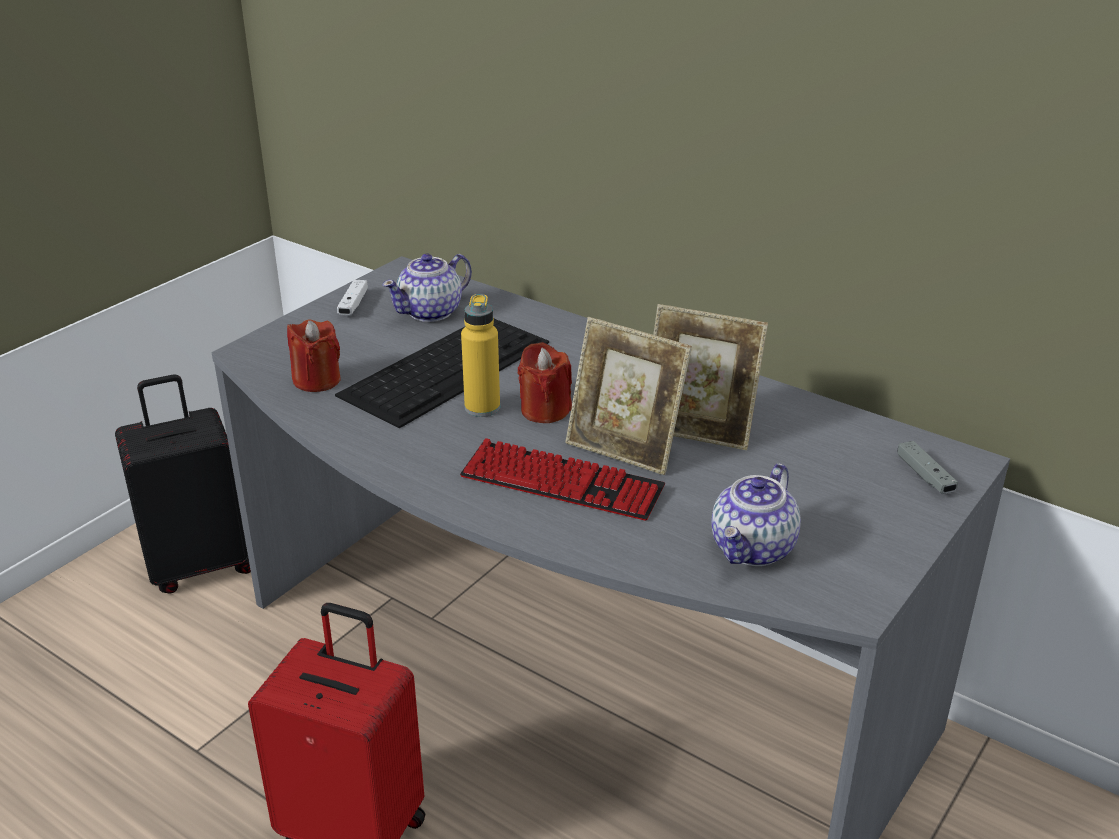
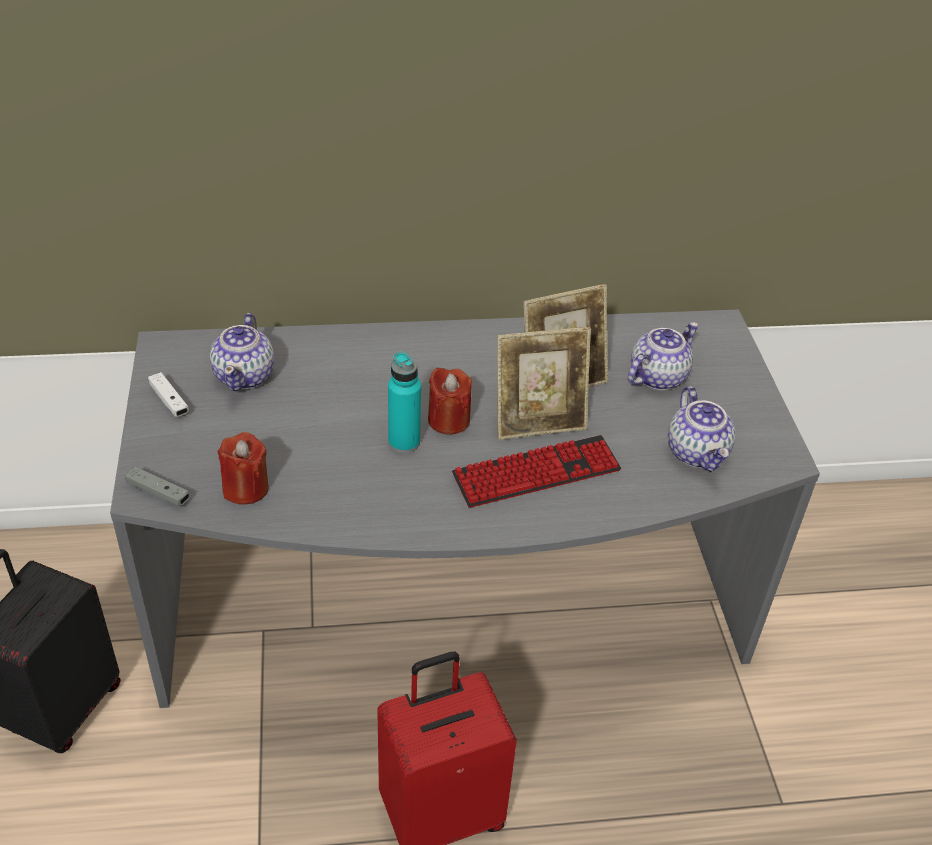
camera: 45 degrees left, 10 degrees up
keyboard [335,319,549,428] -> none
yellow bottle [461,294,500,417] -> turquoise bottle [388,352,421,453]
grey game controller [897,441,958,494] -> grey game controller moved to [125,466,190,506]
none -> teapot [628,322,699,390]

